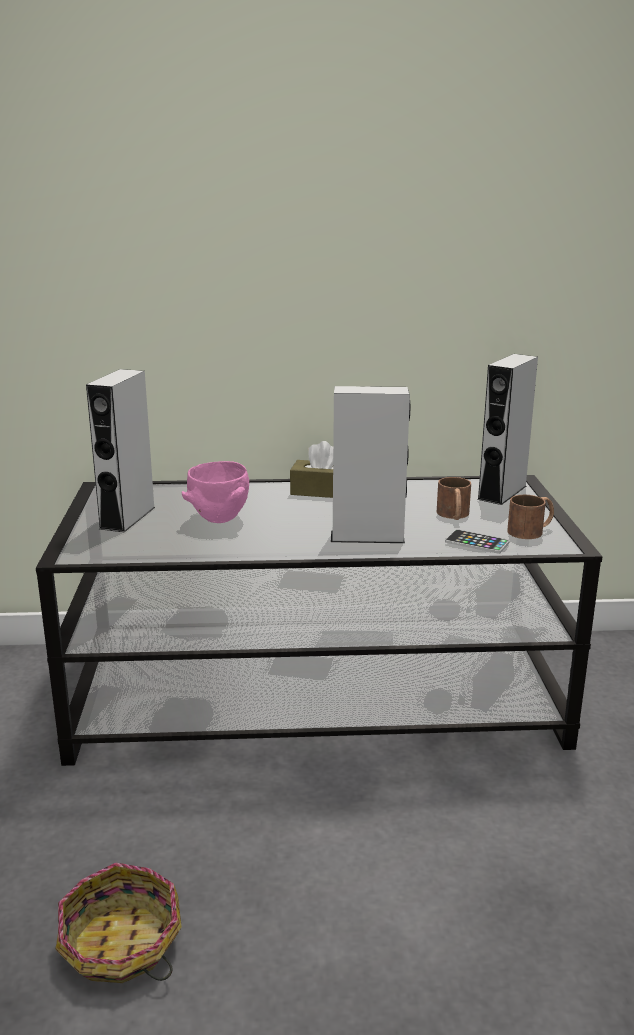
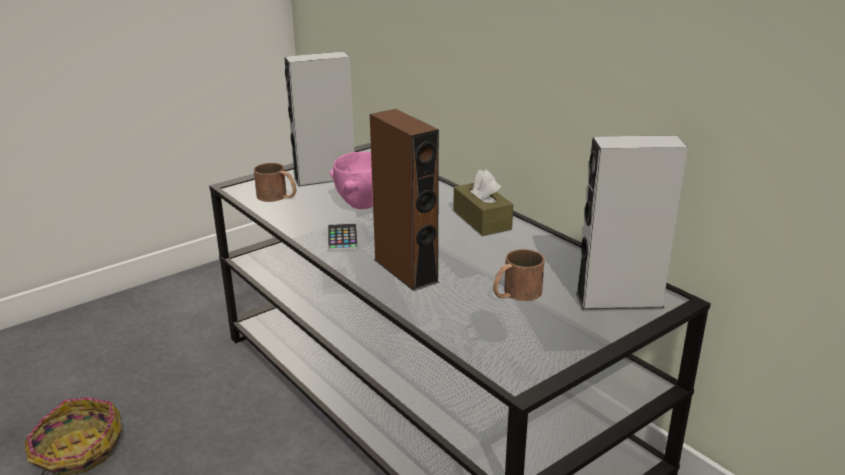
camera: 55 degrees right, 5 degrees up
grey speaker [331,386,410,543] -> brown speaker [370,109,439,291]
phone [445,529,510,554] -> phone moved to [327,223,359,251]
brown mug [507,495,554,539] -> brown mug moved to [254,163,296,202]

